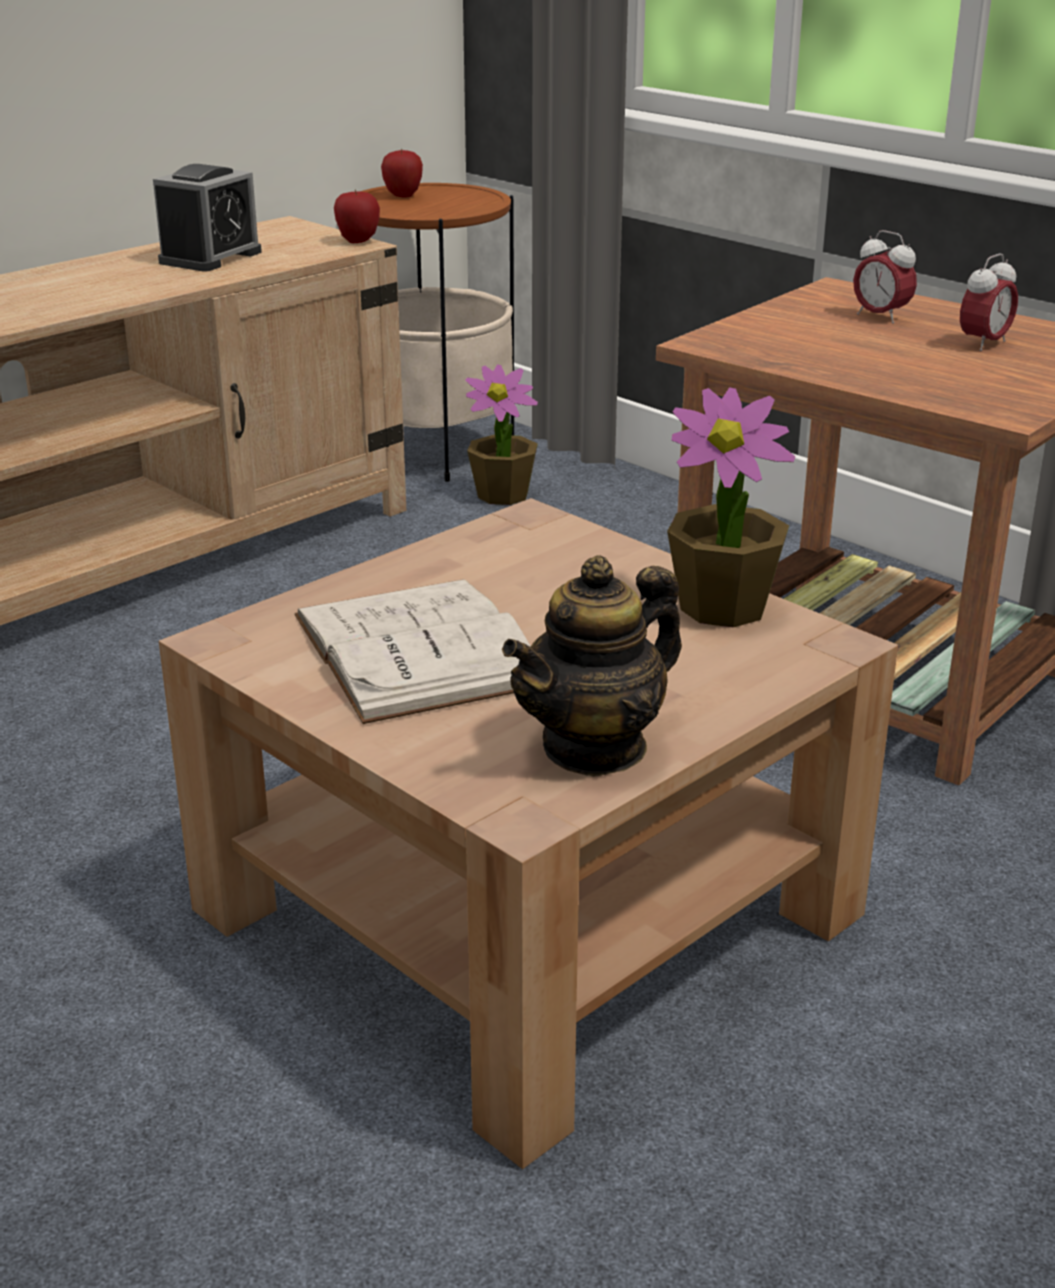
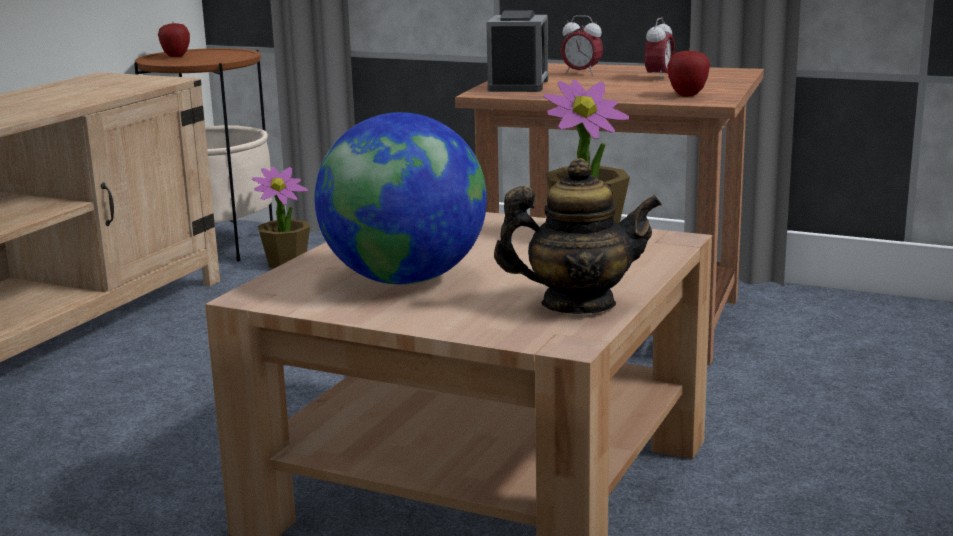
camera: 20 degrees left, 10 degrees down
alarm clock [153,164,262,271] -> alarm clock moved to [486,10,548,92]
white book [294,579,531,724] -> globe [315,112,487,285]
apple [334,189,380,243] -> apple moved to [668,48,710,97]
teapot [502,555,682,777] -> teapot turned 120 degrees counterclockwise [494,158,662,314]

